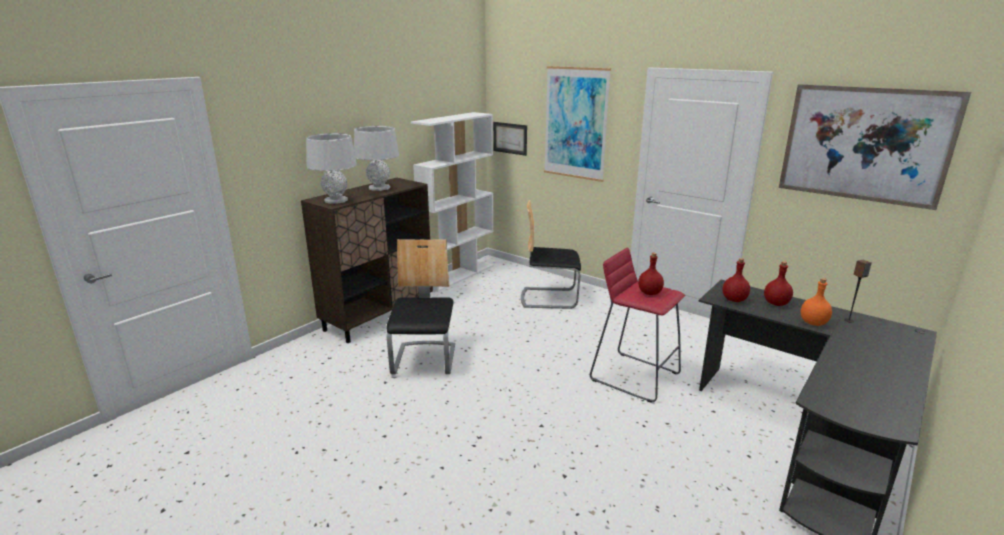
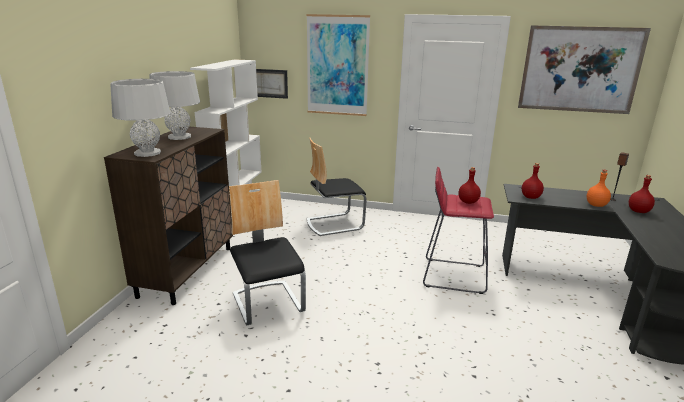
camera: 25 degrees left, 0 degrees up
red bottle [764,261,793,306] -> red bottle moved to [629,175,655,213]

